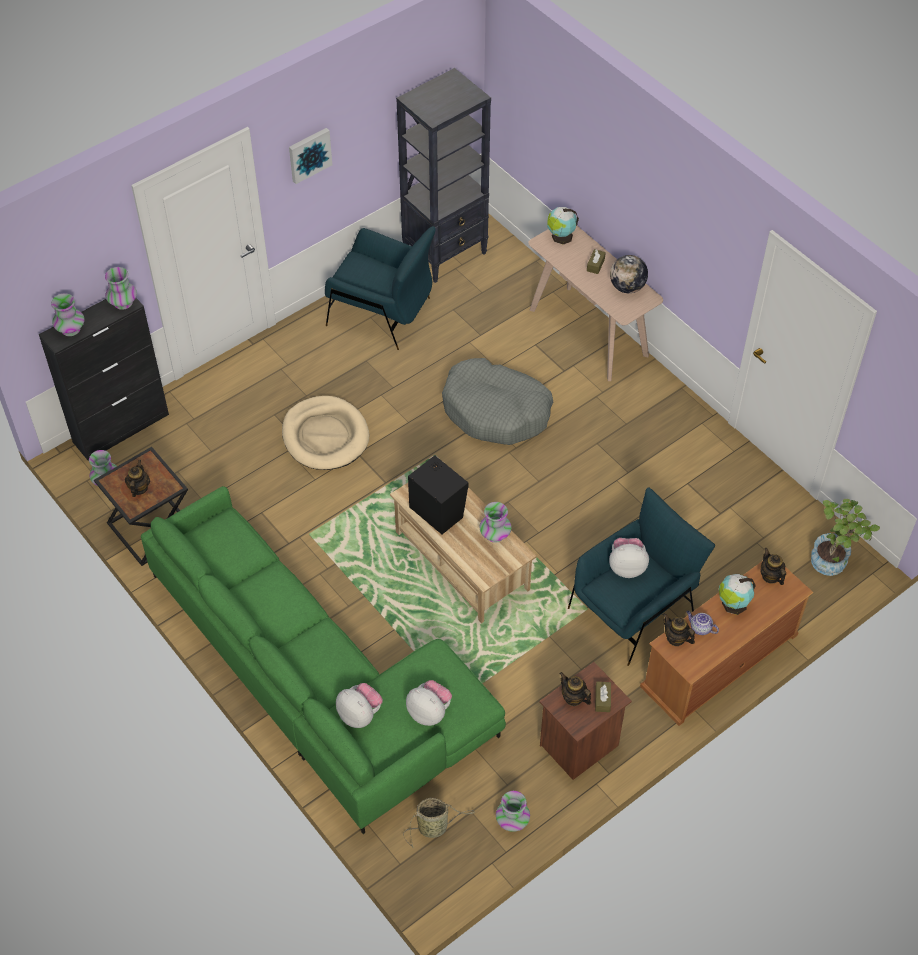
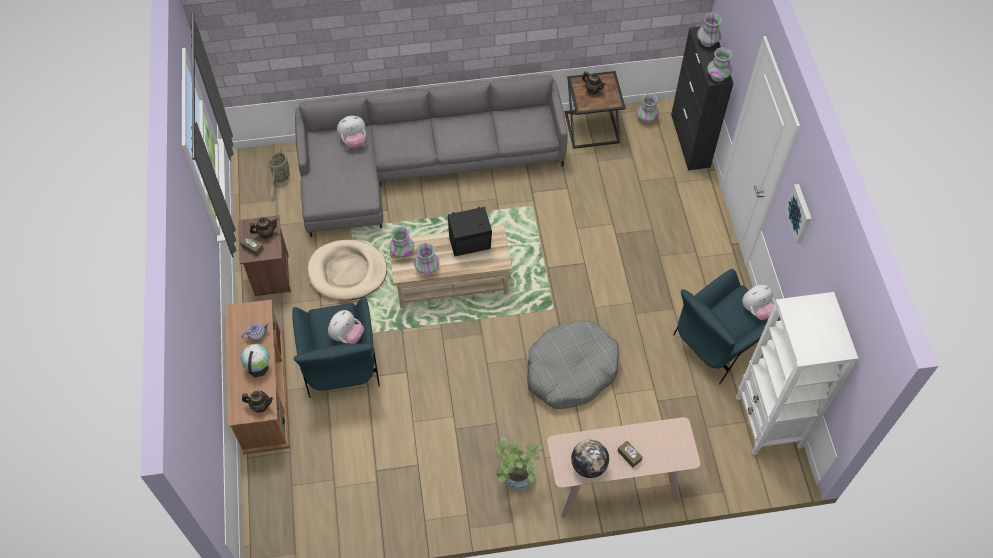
camera: 120 degrees right, 5 degrees up
green sofa [141,486,506,834] -> grey sofa [295,75,568,237]
beige dog bed [282,396,369,470] -> beige dog bed moved to [308,240,387,300]
black bookcase [396,68,491,283] -> white bookcase [736,292,858,455]
plush toy [406,680,452,726] -> plush toy moved to [742,285,775,320]
vase [496,791,530,832] -> vase moved to [389,226,414,258]
globe [547,207,579,244] -> none
teapot [663,613,695,646] -> none
potted plant [811,499,880,576] -> potted plant moved to [495,437,542,490]

